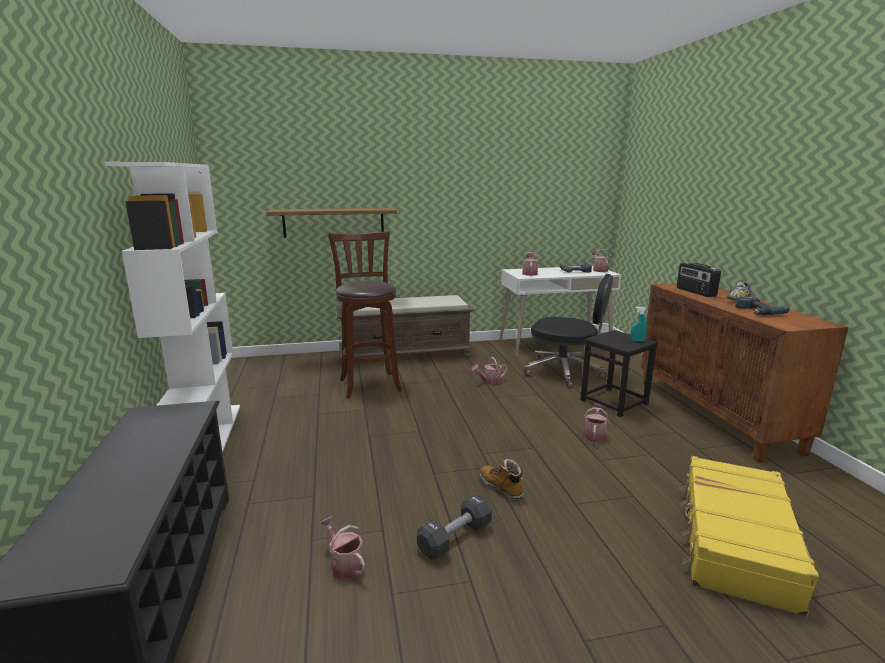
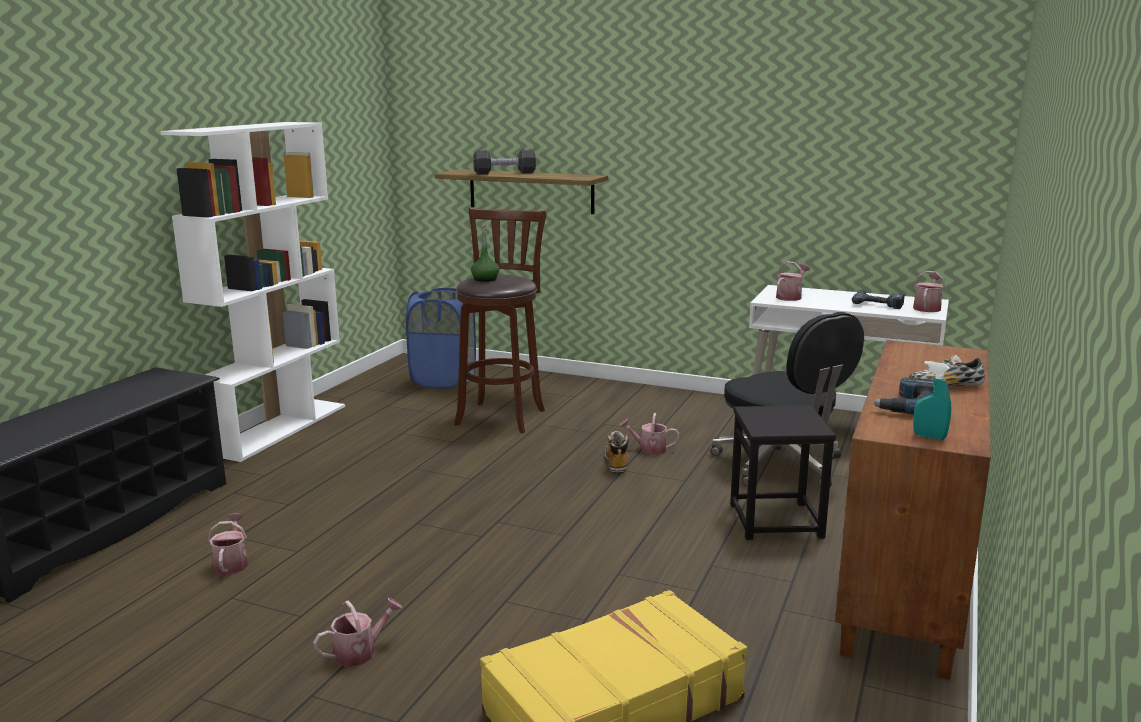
camera: 35 degrees right, 0 degrees up
brown bench [337,295,474,365] -> none
black dumbbell [417,494,492,560] -> black dumbbell moved to [473,149,536,174]
boot [479,459,523,501] -> boot moved to [605,431,629,474]
watering can [583,404,609,442] -> watering can moved to [313,598,402,667]
turquoise spray bottle [631,307,647,341] -> turquoise spray bottle moved to [913,361,951,440]
radio [677,262,721,297] -> none
none -> blue laundry basket [406,288,476,389]
none -> green bottle [471,225,499,282]

